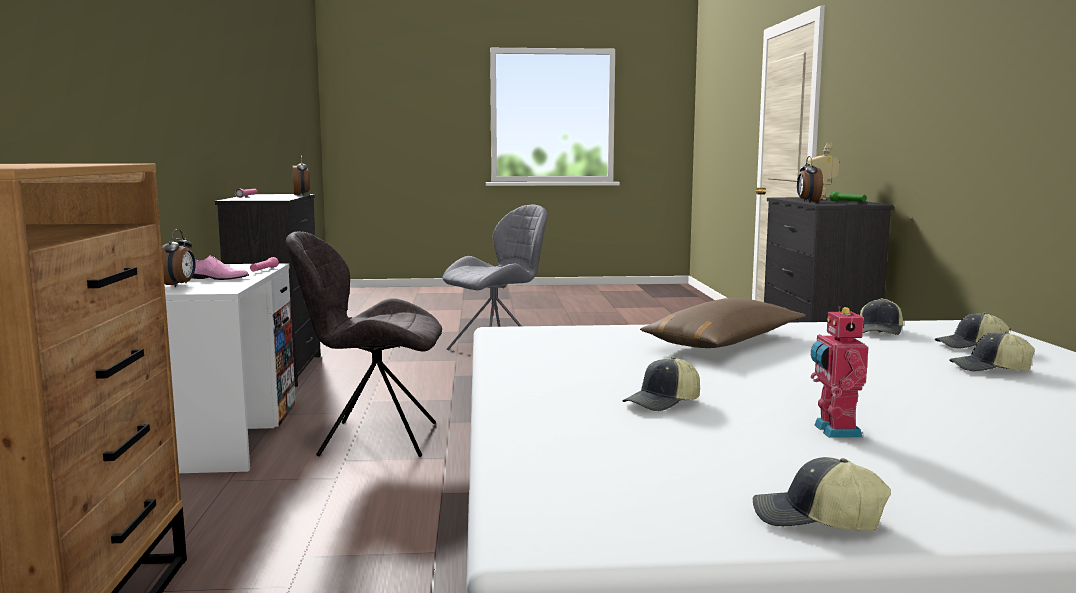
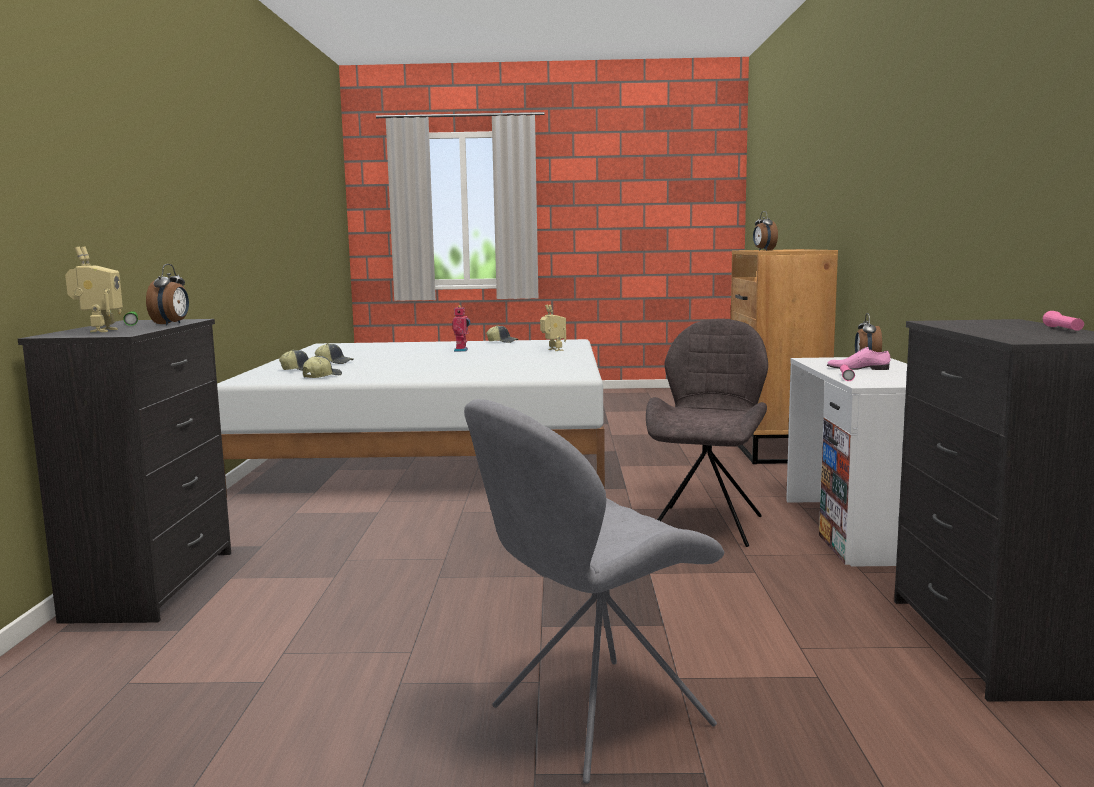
camera: 175 degrees left, 0 degrees up
grey chair [286,231,442,457] -> grey chair turned 75 degrees counterclockwise [646,319,768,547]
alarm clock [292,156,310,195] -> alarm clock moved to [753,211,778,250]
cap [623,357,700,411] -> none
brown pillow [640,298,806,348] -> none
none -> toy robot [540,304,566,351]

